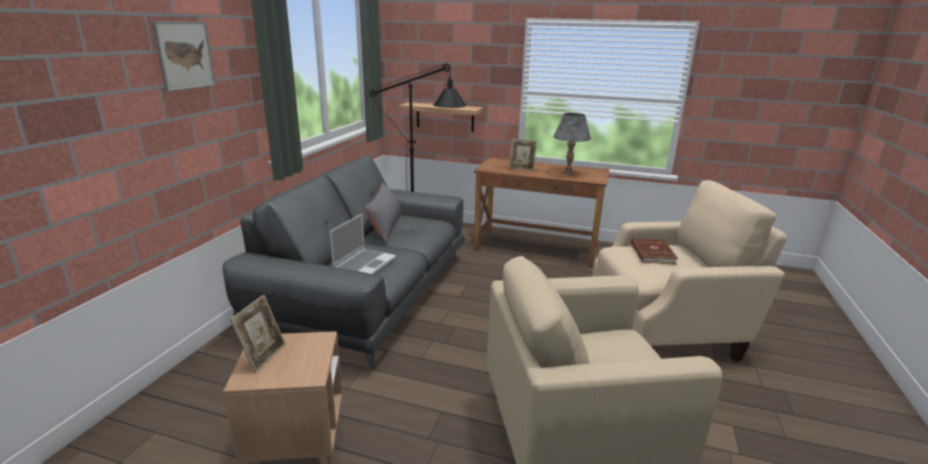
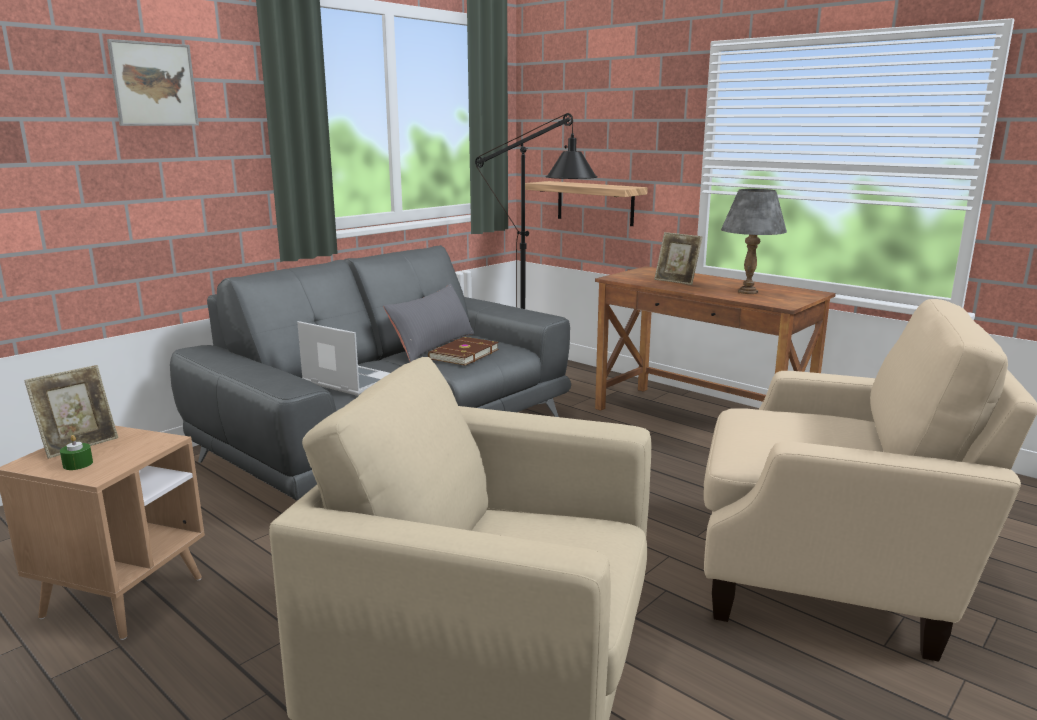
camera: 25 degrees right, 5 degrees down
laptop [329,214,396,275] -> laptop turned 105 degrees counterclockwise [297,321,390,396]
brown book [631,238,678,264] -> brown book moved to [428,337,499,366]
none -> green candle [60,435,93,470]

